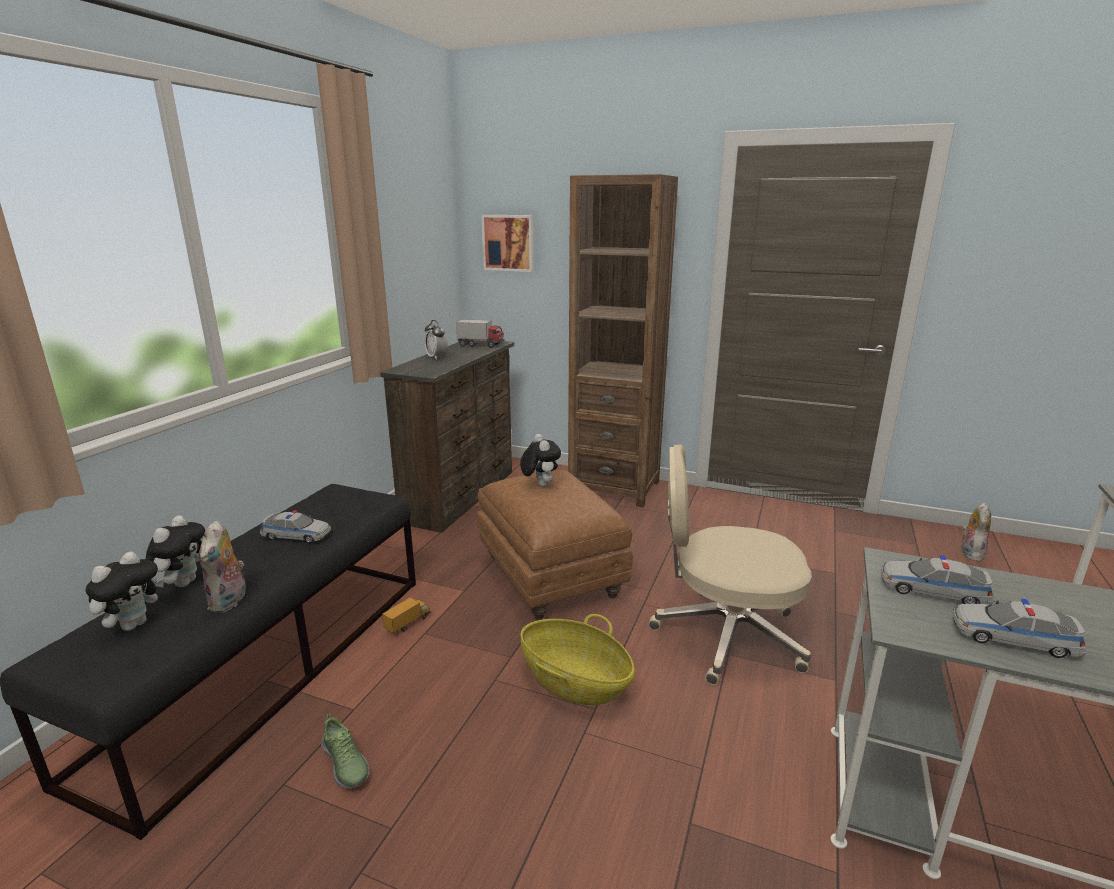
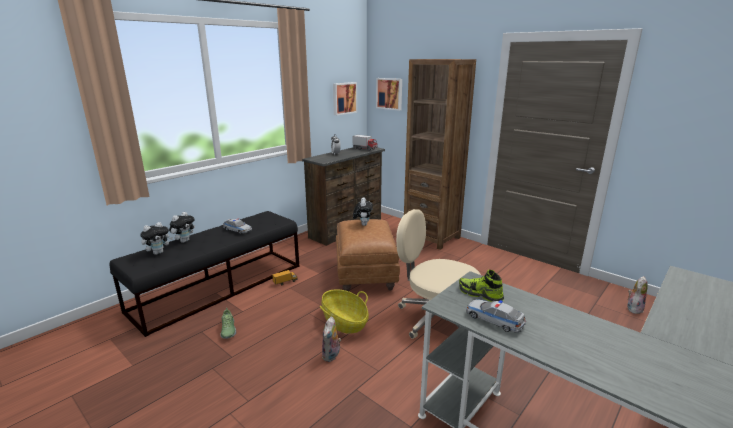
camera: 20 degrees right, 0 degrees up
plush toy [199,520,248,613] -> plush toy moved to [322,317,341,362]
toy car [881,555,995,604] -> shoe [459,270,504,302]
none -> picture [333,82,357,115]

